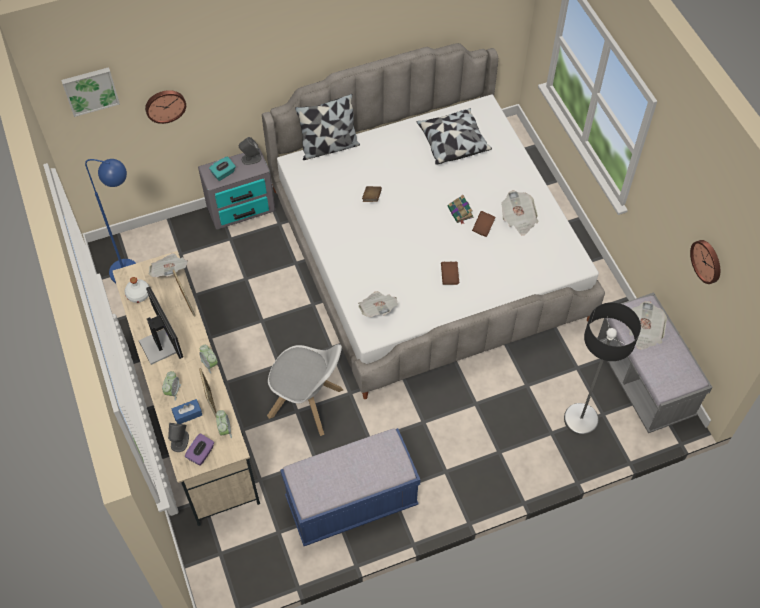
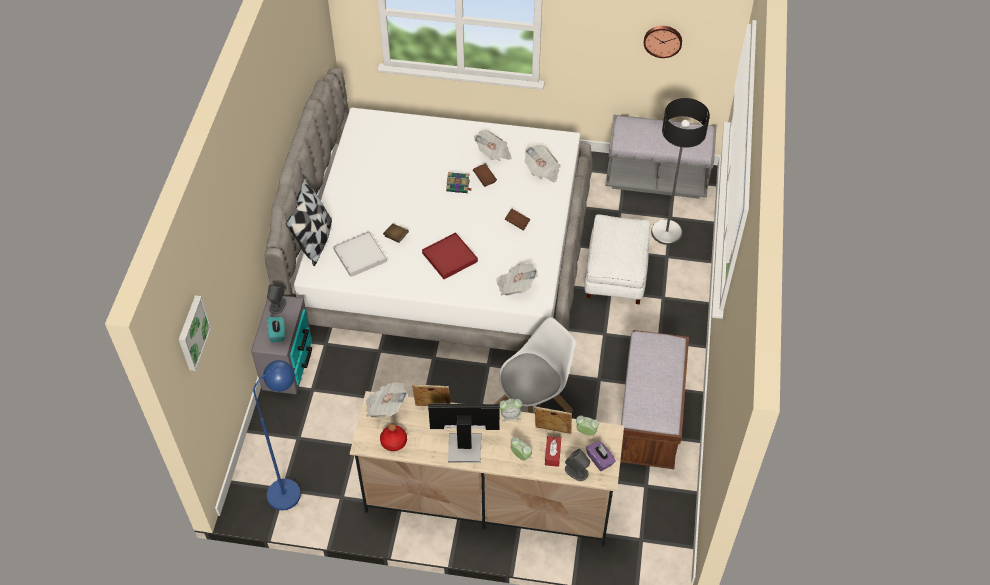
camera: 60 degrees left, 5 degrees down
white bottle [125,277,149,303] -> red bottle [380,424,407,451]
wall clock [145,90,186,124] -> none
blue tissue box [172,399,202,424] -> red tissue box [545,436,561,467]
blue bench [280,428,420,546] -> brown bench [620,330,689,469]
pillow [417,108,492,165] -> none
newspaper [626,301,667,350] -> newspaper moved to [524,145,561,182]
none -> white tray [333,231,387,277]
none -> red tray [422,232,478,279]
none -> white ottoman [584,214,650,304]

